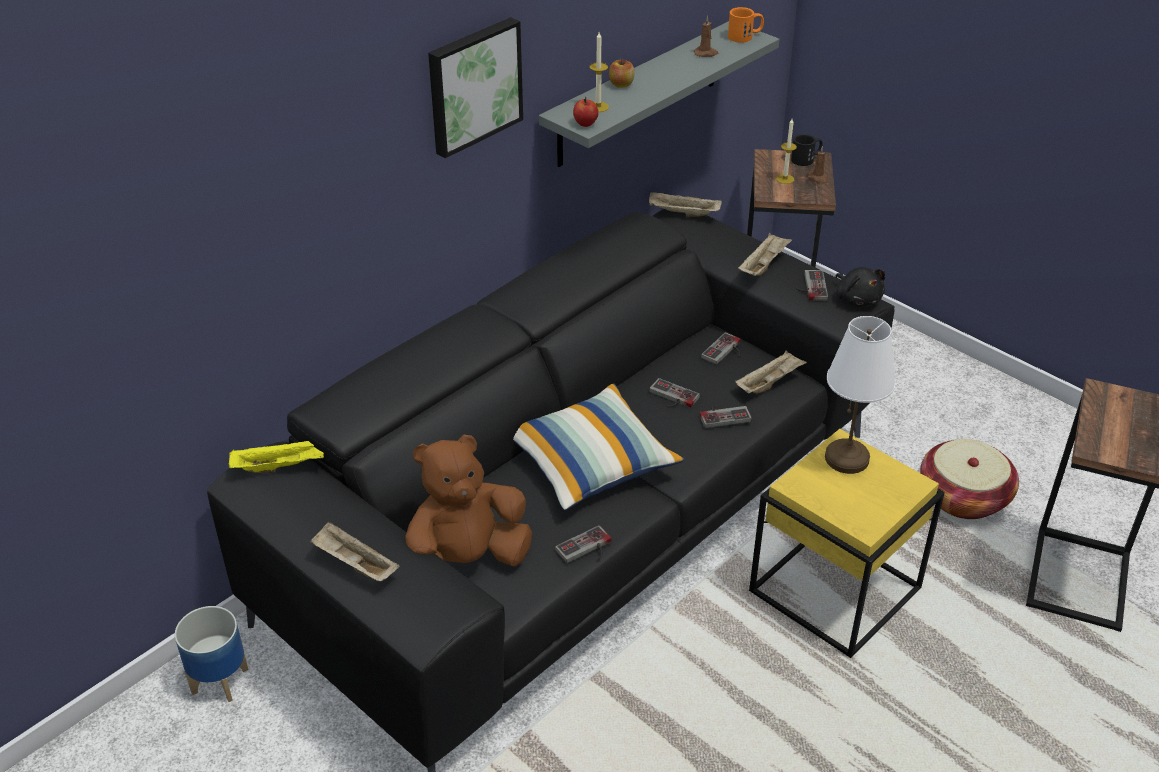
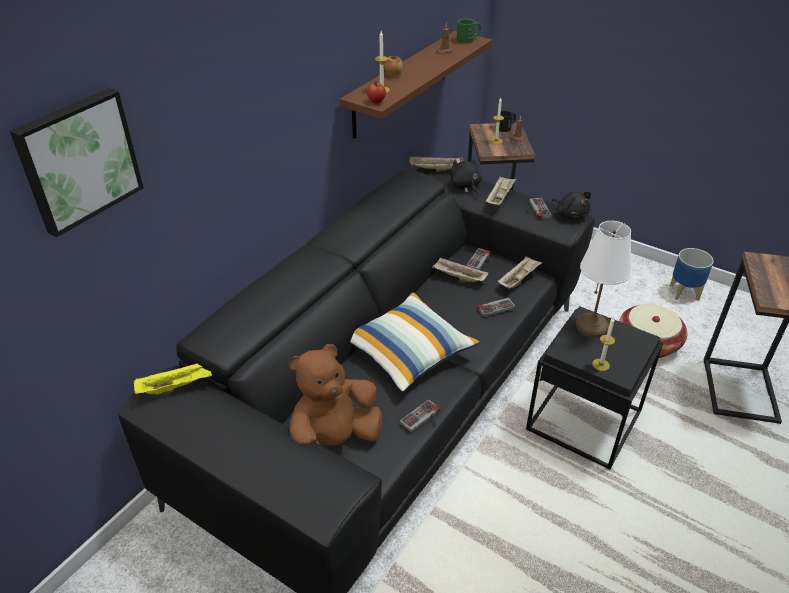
camera: 10 degrees left, 0 degrees up
planter [175,606,248,702] -> planter moved to [670,248,714,301]
beige tray [310,521,400,581] -> beige tray moved to [432,258,489,282]
picture [428,17,523,158] -> picture moved to [10,88,144,237]
grey shelf [539,21,779,167] -> brown shelf [340,31,492,139]
game controller [649,378,700,408] -> none
orange mug [728,7,764,43] -> green mug [457,19,481,43]
yellow side table [749,429,945,658] -> black side table [526,306,664,469]
none -> black plush toy [450,156,482,196]
none -> candle [592,317,615,371]

